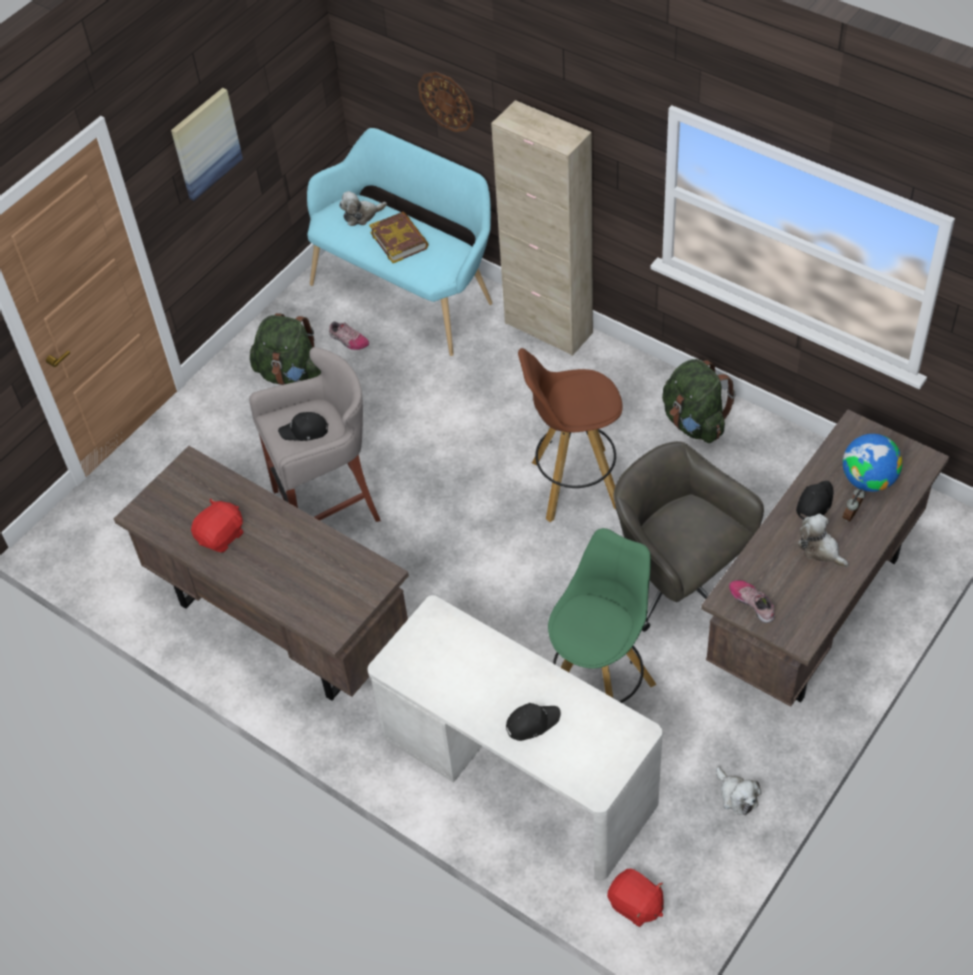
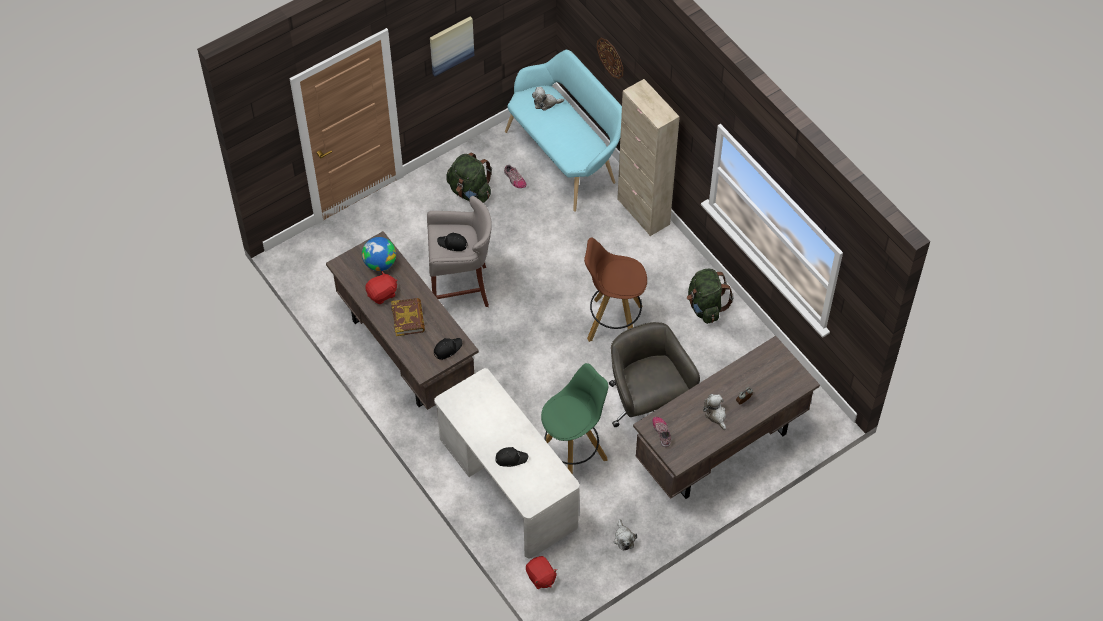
camera: 15 degrees right, 5 degrees up
book [369,212,429,263] -> book moved to [391,298,425,336]
black cap [796,481,834,519] -> black cap moved to [434,338,462,360]
globe [843,434,902,492] -> globe moved to [362,237,396,271]

